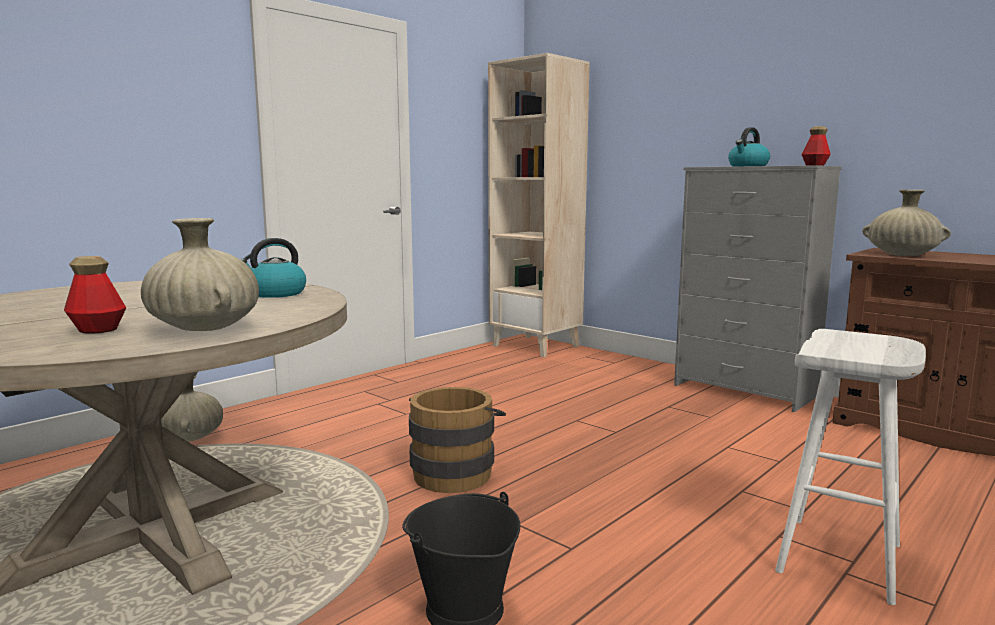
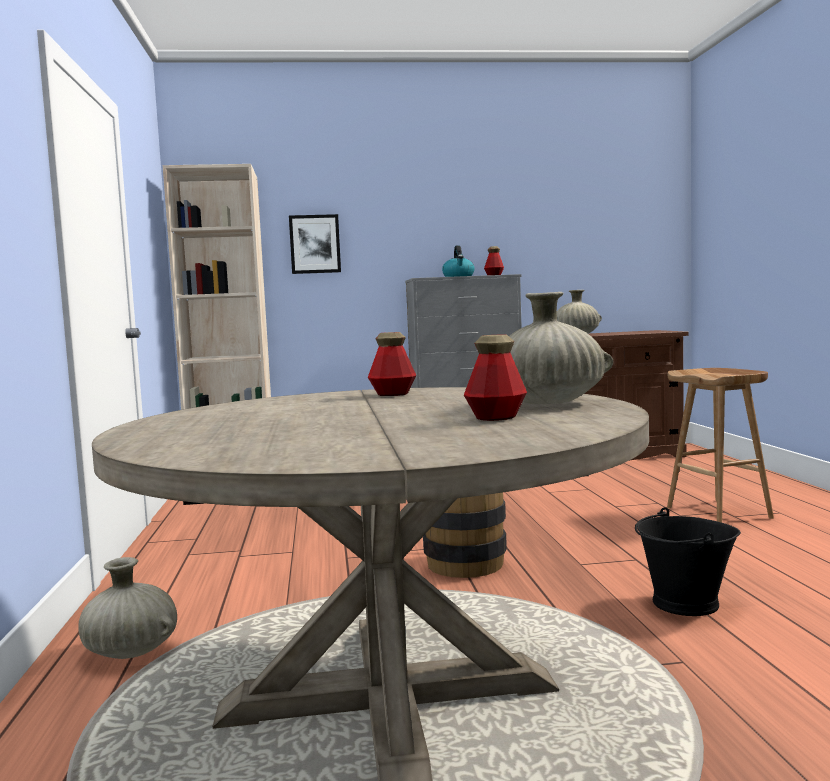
camera: 50 degrees left, 5 degrees down
kettle [240,238,306,298] -> bottle [368,332,416,396]
white stool [775,329,926,605] -> brown stool [667,368,774,523]
none -> picture [289,214,341,274]

